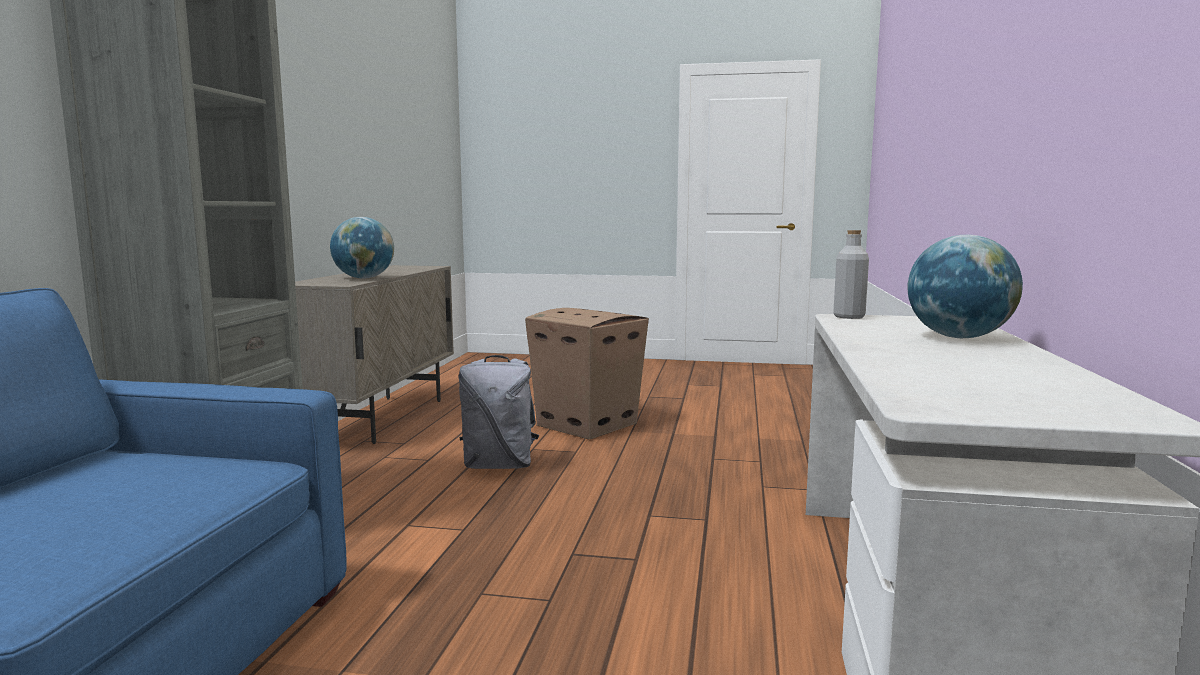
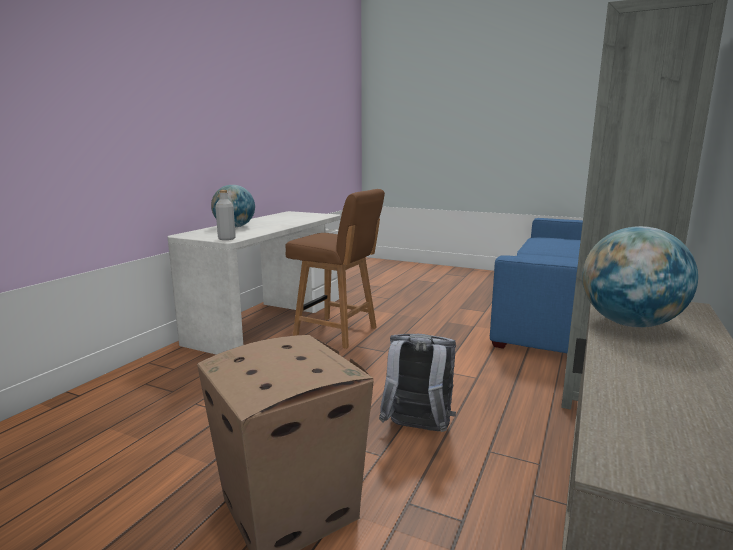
camera: 165 degrees left, 5 degrees up
none -> brown chair [286,189,385,349]

